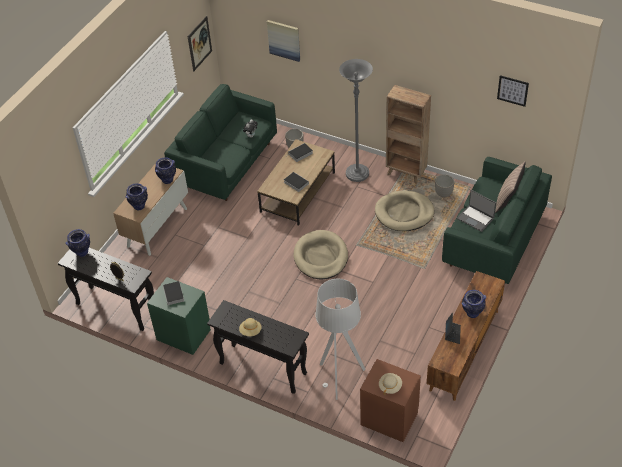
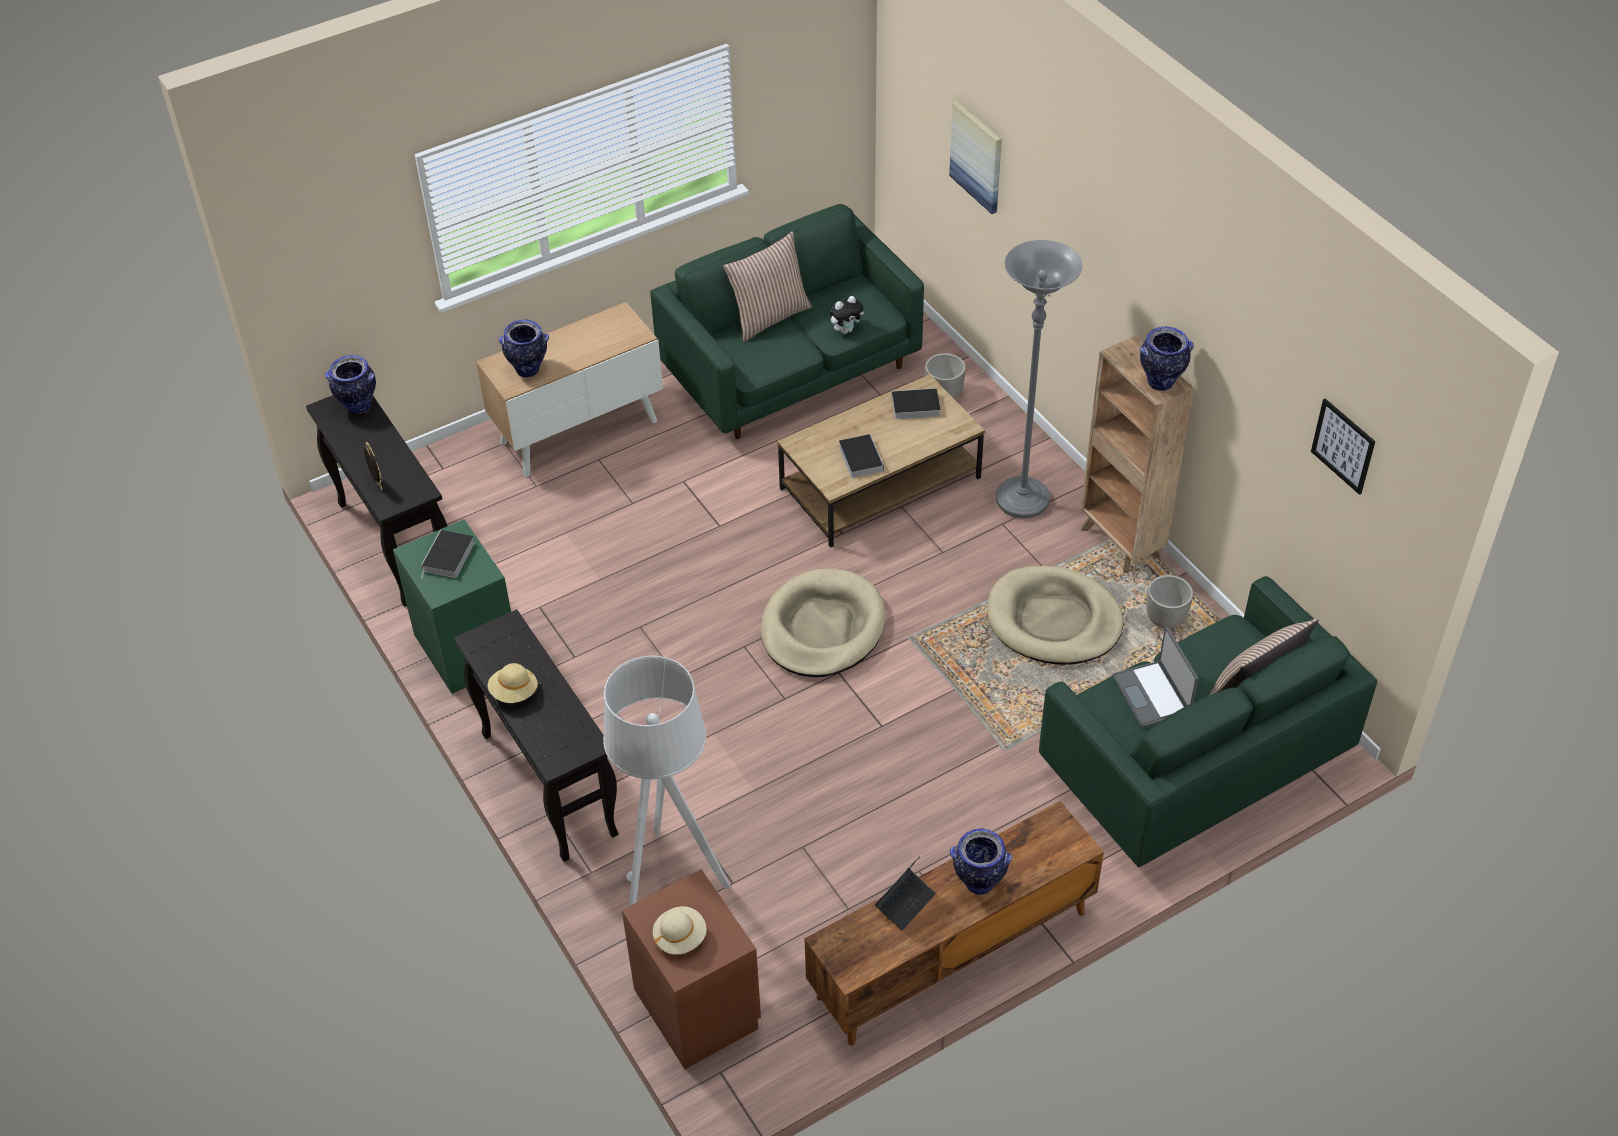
camera: 30 degrees right, 0 degrees up
vase [155,158,176,184] -> vase moved to [1140,327,1194,391]
picture [188,16,212,71] -> none
none -> pillow [723,231,812,342]

